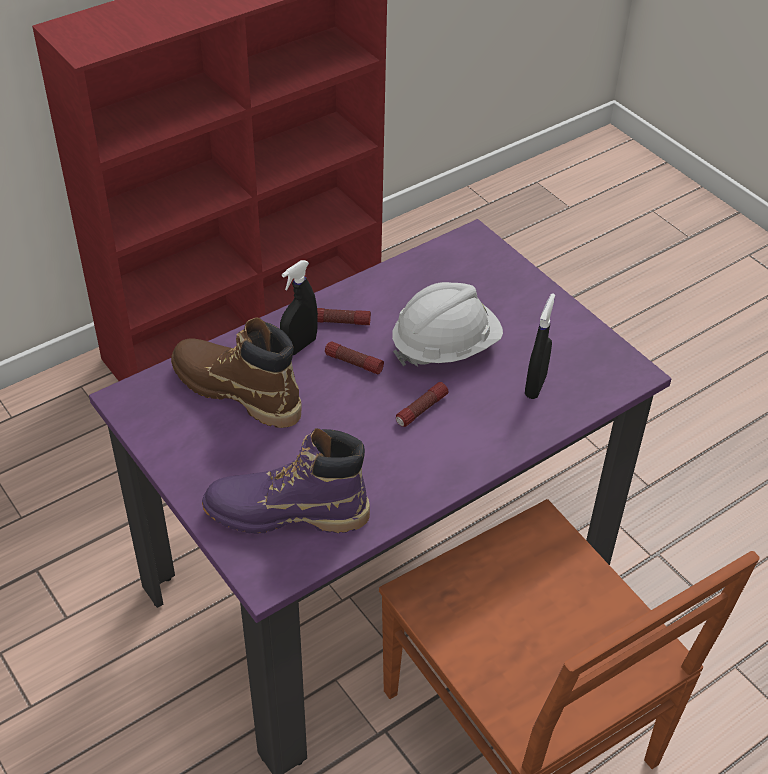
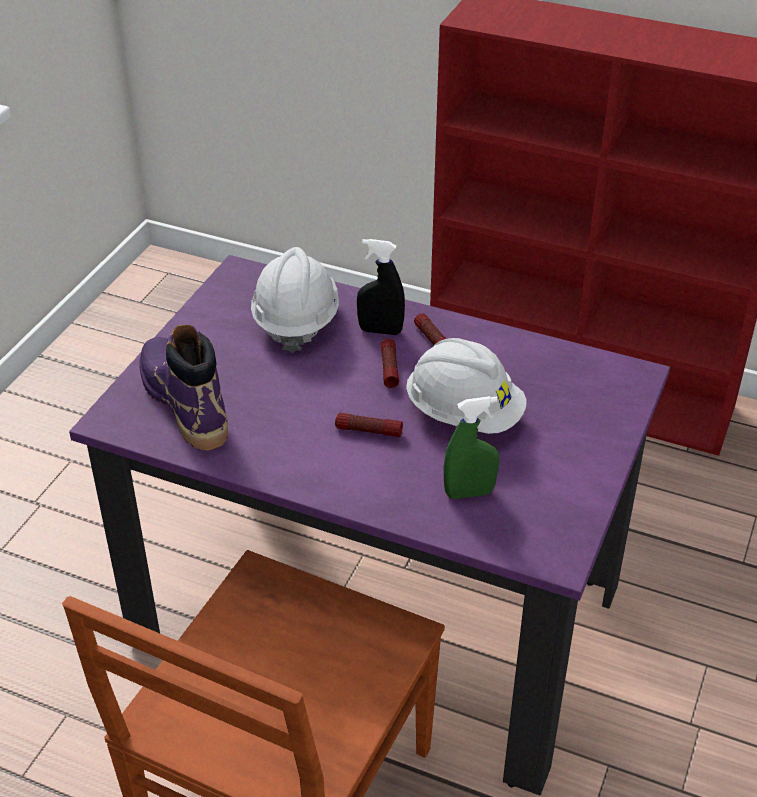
camera: 60 degrees right, 5 degrees down
brown boot [171,317,302,428] -> white hard hat [251,247,339,353]
black spray bottle [525,293,555,399] -> green spray bottle [443,396,499,499]

